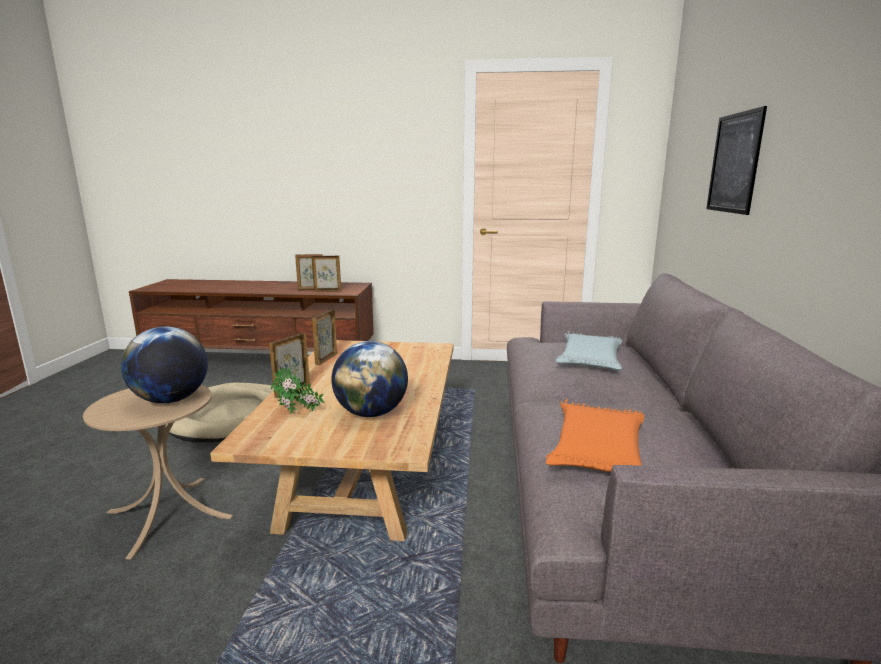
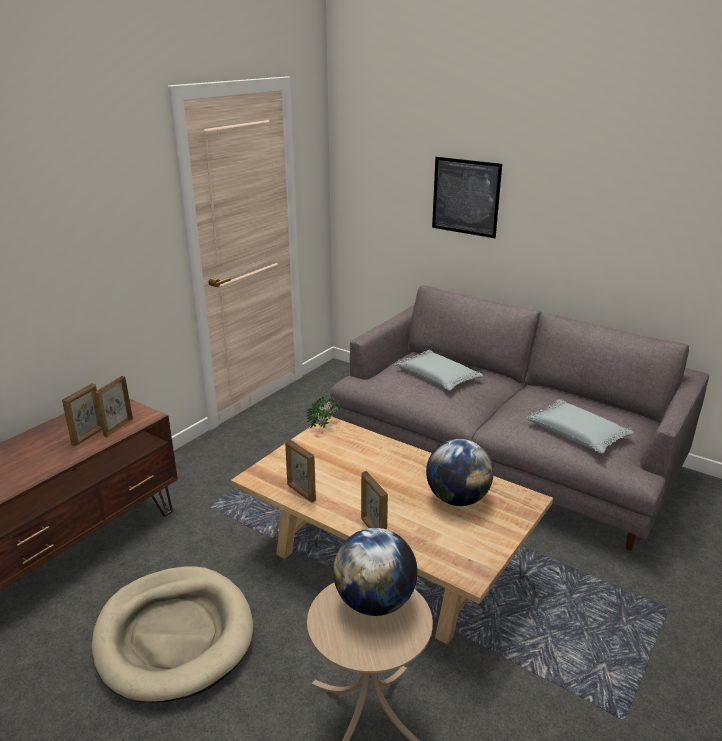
camera: 60 degrees left, 10 degrees up
potted plant [271,367,324,414] -> potted plant moved to [307,396,340,428]
orange pillow [545,399,644,473] -> blue pillow [526,399,634,454]

